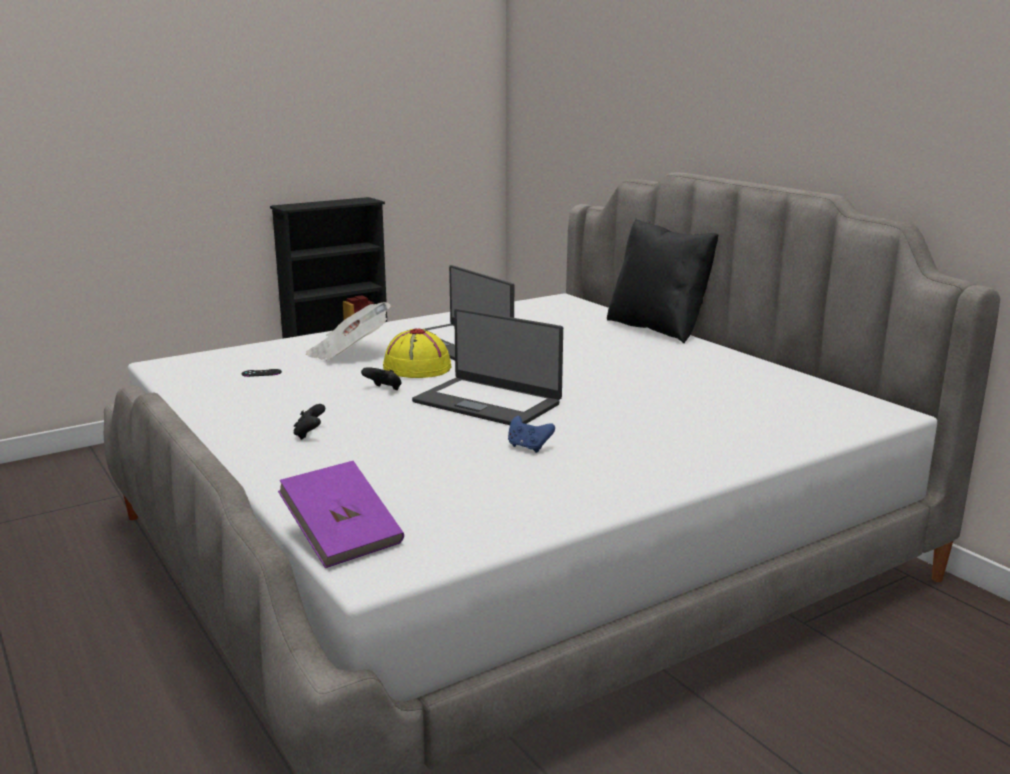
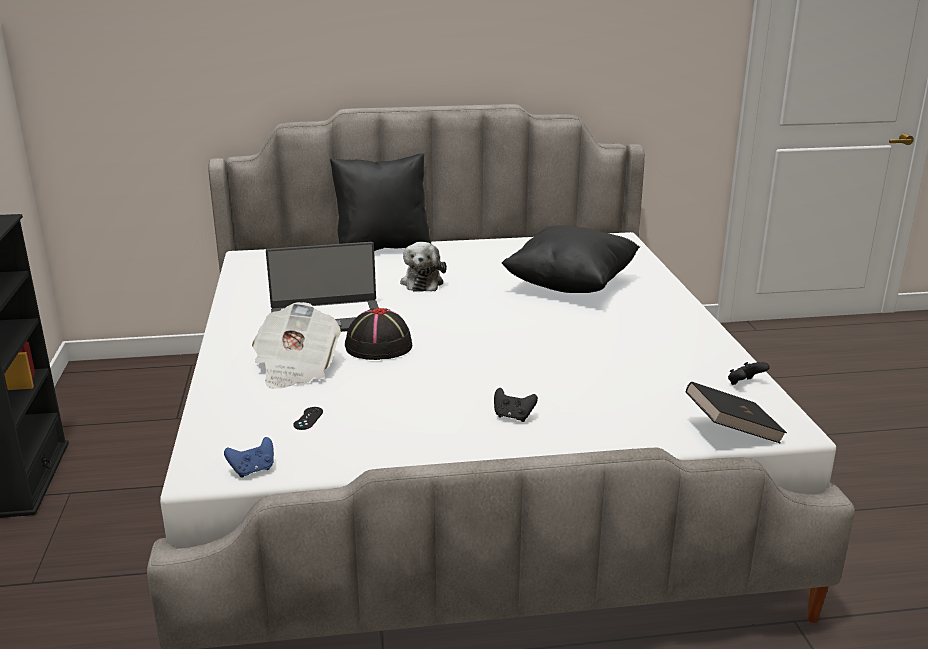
camera: 65 degrees left, 5 degrees up
purple book [278,461,404,568] -> black book [686,382,787,444]
black game controller [361,367,402,390] -> black game controller moved to [728,362,770,385]
yellow hat [383,328,451,378] -> black hat [345,308,412,360]
laptop [412,308,563,425] -> none
blue game controller [508,416,555,453] -> blue game controller moved to [224,437,274,478]
none -> plush toy [400,242,447,292]
none -> black pillow [501,225,640,293]

